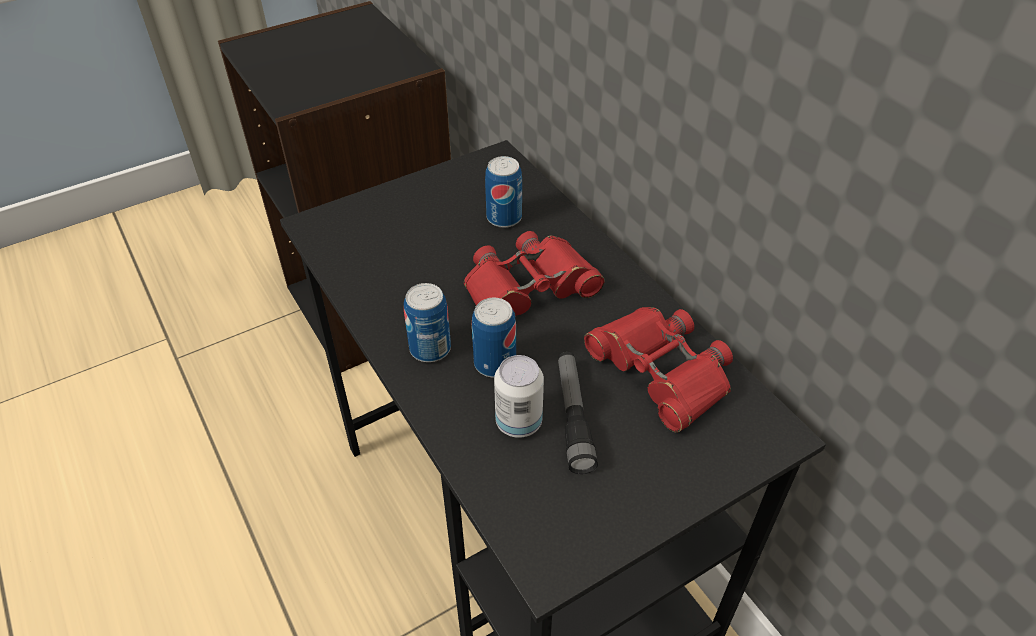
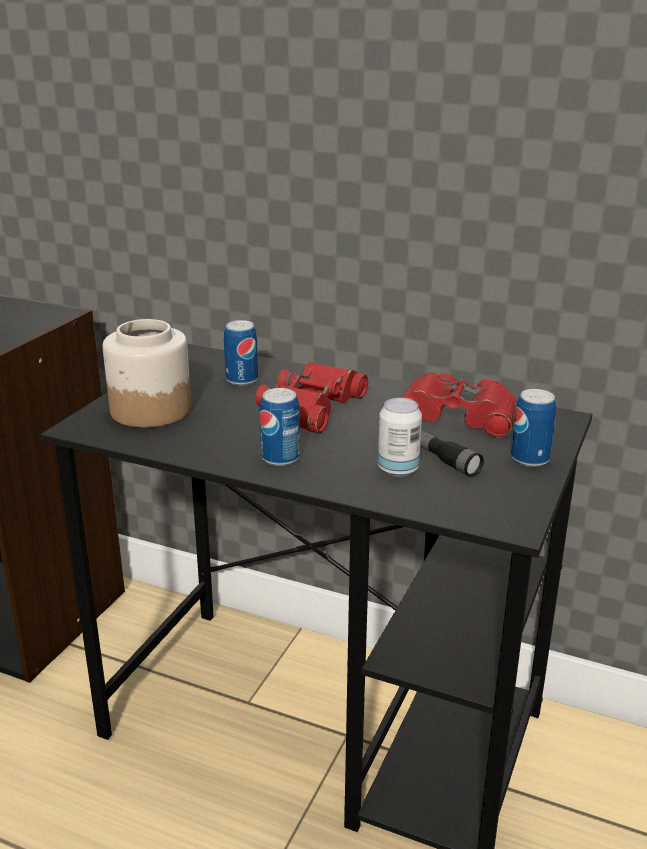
camera: 35 degrees left, 20 degrees down
can [472,297,516,378] -> can moved to [511,389,556,467]
none -> jar [103,319,191,428]

